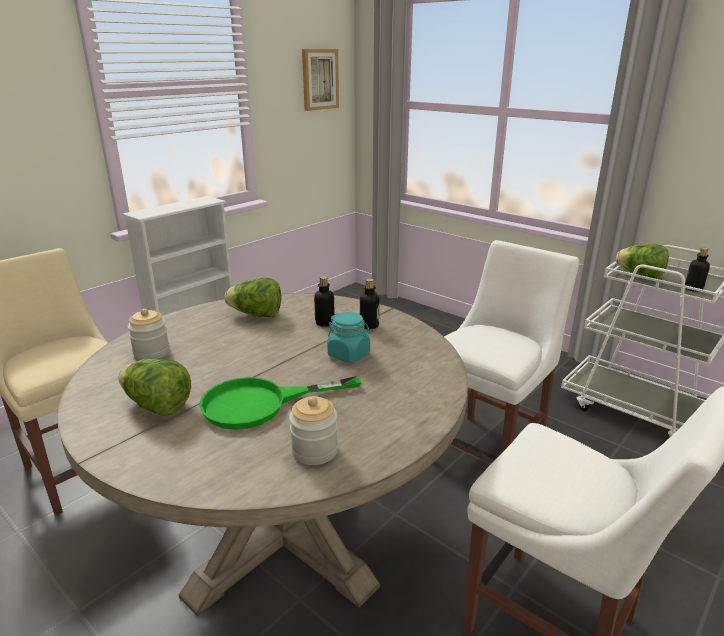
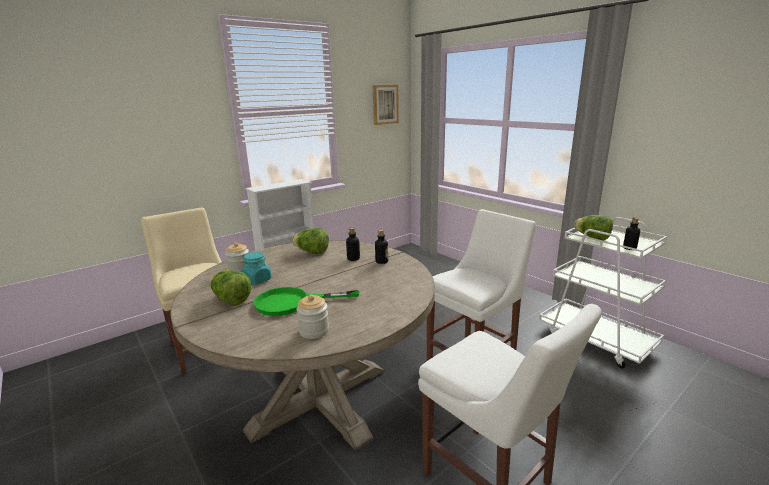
camera: 10 degrees right, 5 degrees down
turquoise jar [327,312,371,363] -> turquoise jar moved to [241,252,272,285]

